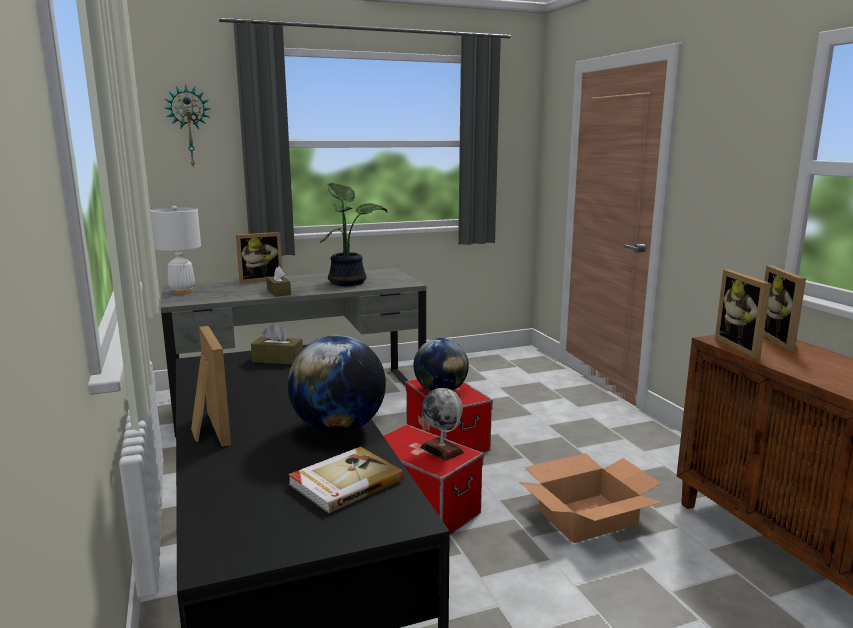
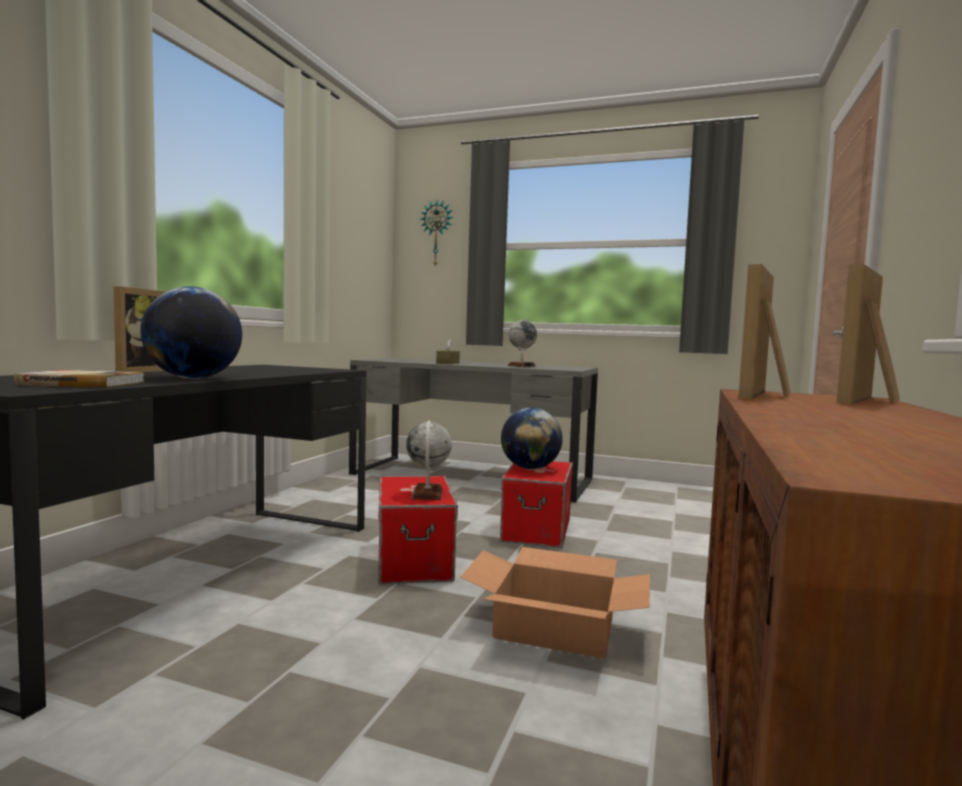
camera: 40 degrees right, 10 degrees down
white table lamp [151,206,201,294] -> none
picture frame [236,232,282,283] -> none
brown tissue box [251,323,303,365] -> none
potted plant [320,183,388,286] -> globe [508,319,537,367]

